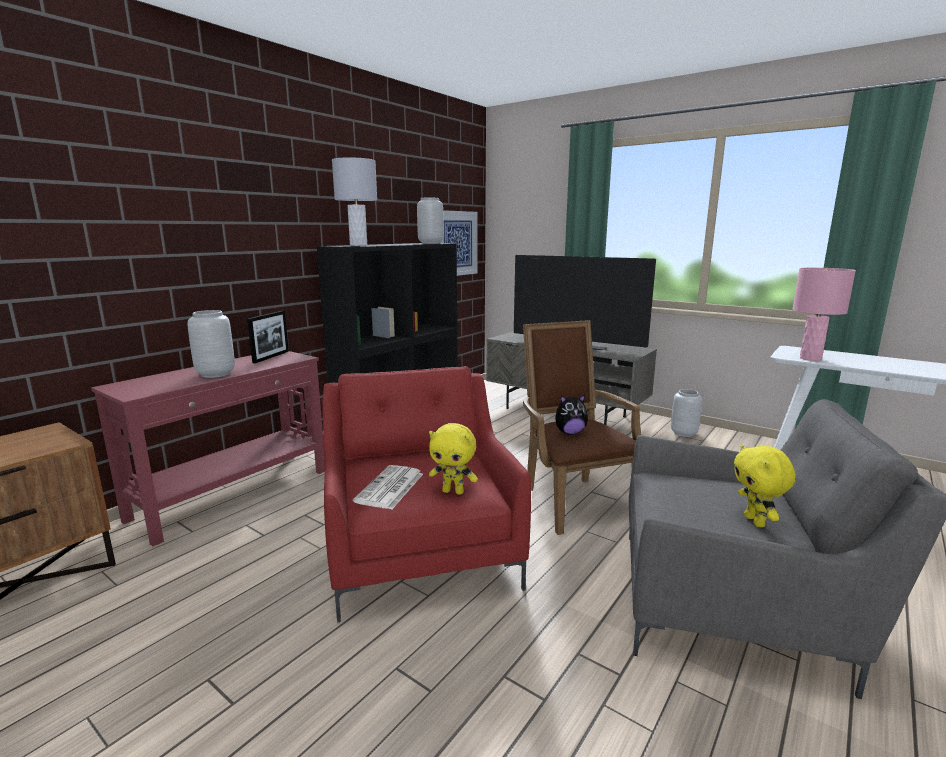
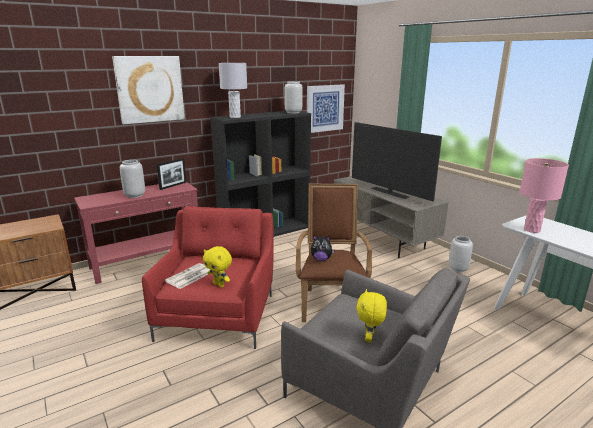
camera: 20 degrees right, 5 degrees up
none -> picture [112,56,185,124]

